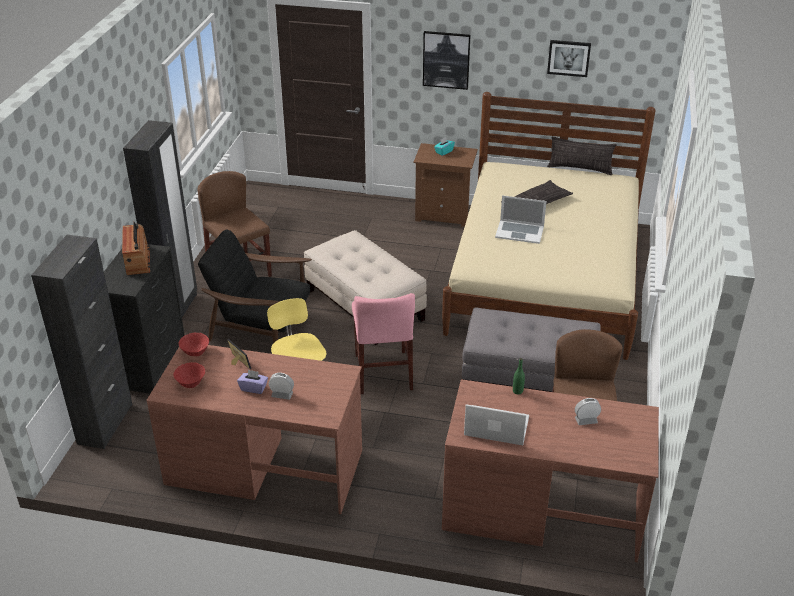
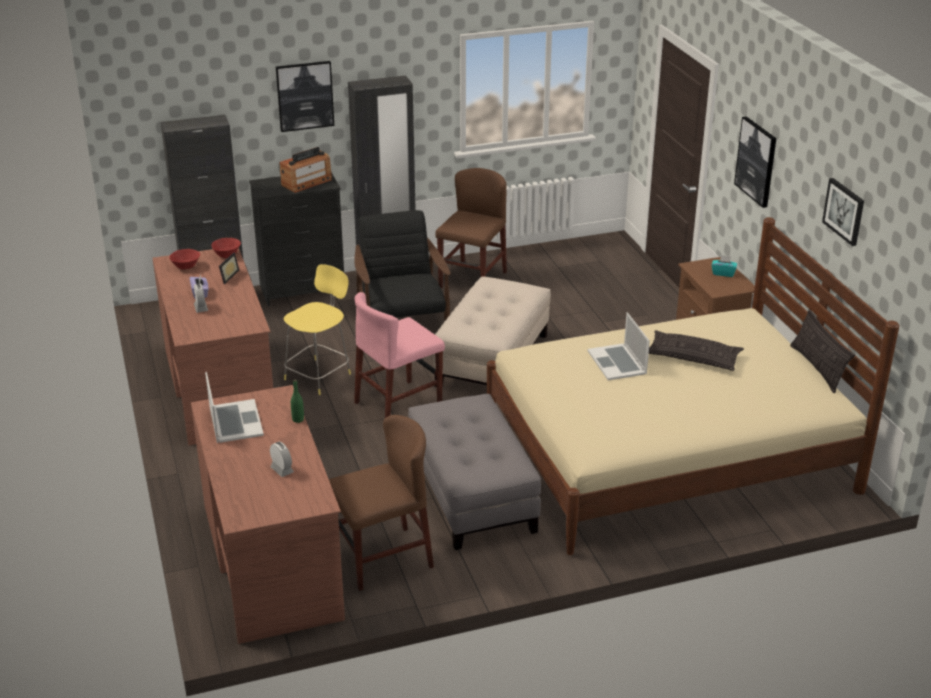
camera: 60 degrees right, 5 degrees down
none -> picture [276,61,334,132]

